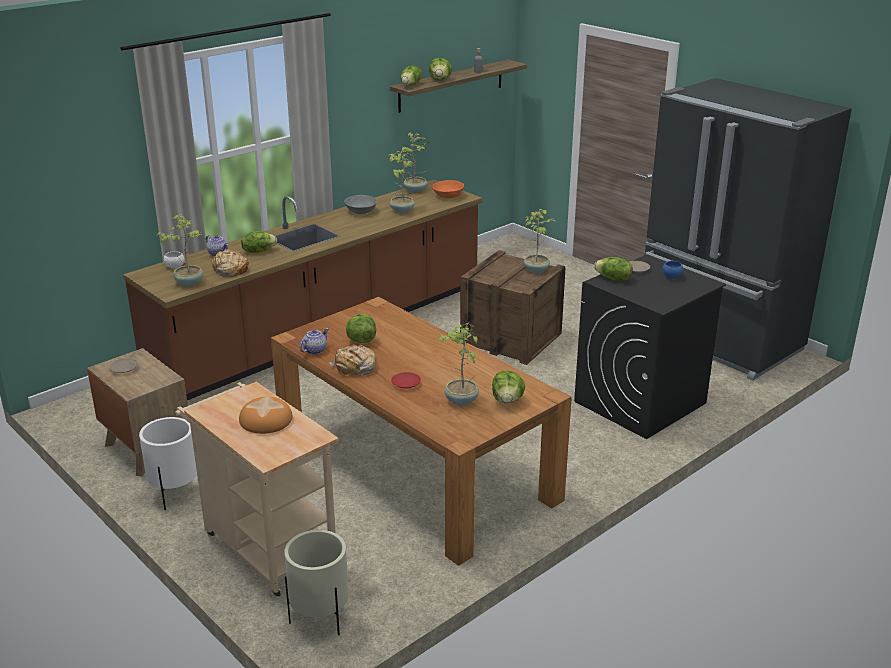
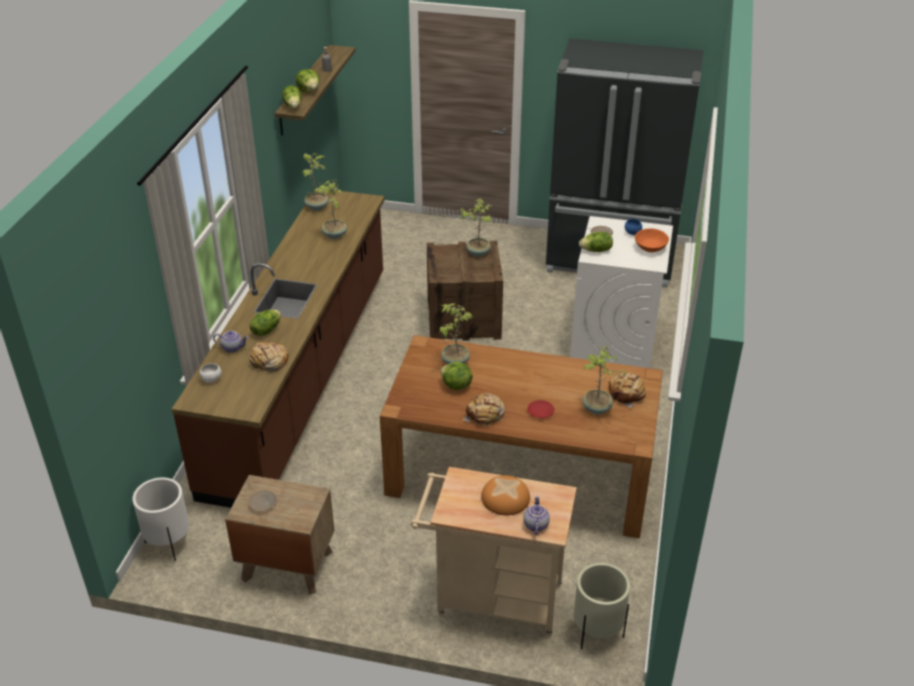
camera: 35 degrees left, 10 degrees up
white planter [139,417,197,510] -> white planter moved to [132,478,189,561]
potted plant [156,214,203,286] -> potted plant moved to [440,303,473,364]
teapot [299,328,329,354] -> teapot moved to [523,496,550,535]
grey bowl [344,195,377,214] -> none
orange bowl [433,180,464,198] -> orange bowl moved to [635,228,669,252]
lettuce [492,370,525,404] -> bread [609,372,646,408]
black washing machine [574,254,726,439] -> white washing machine [570,216,673,368]

